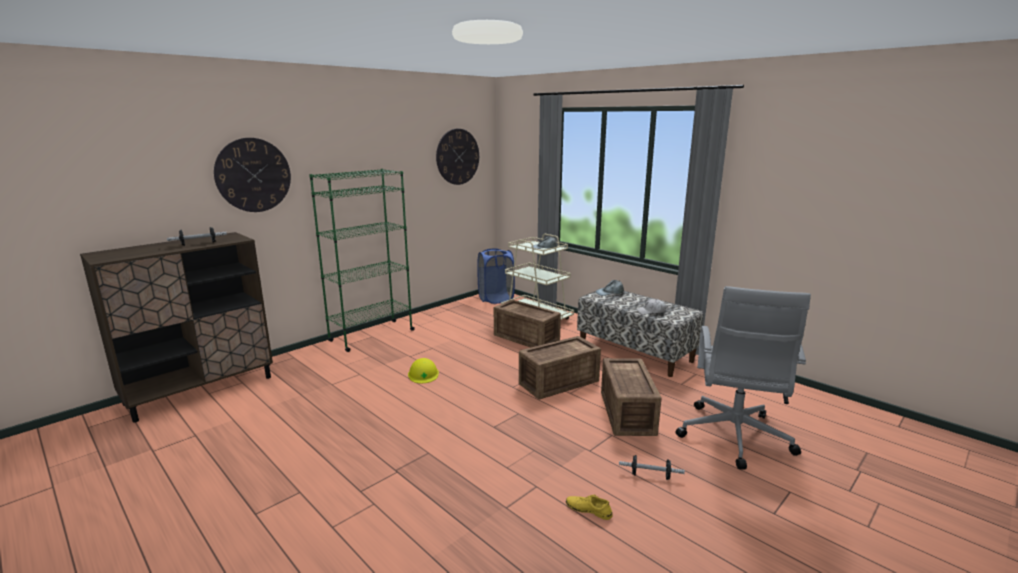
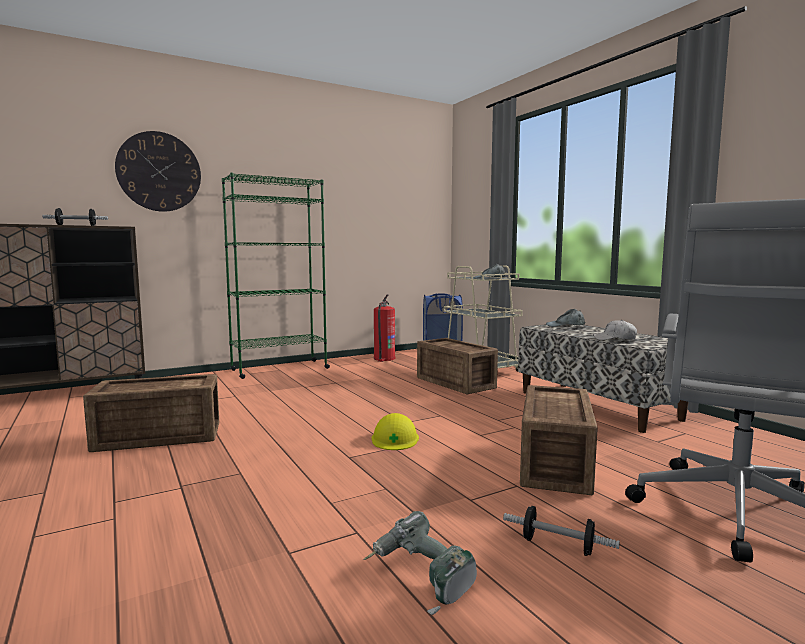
camera: 15 degrees right, 10 degrees down
yellow hard hat [408,358,439,383] -> yellow hard hat moved to [372,413,419,450]
wall clock [436,129,479,185] -> none
crate [519,336,601,400] -> crate moved to [83,374,219,452]
yellow shoe [566,494,613,520] -> power drill [364,511,477,615]
none -> fire extinguisher [374,294,395,362]

